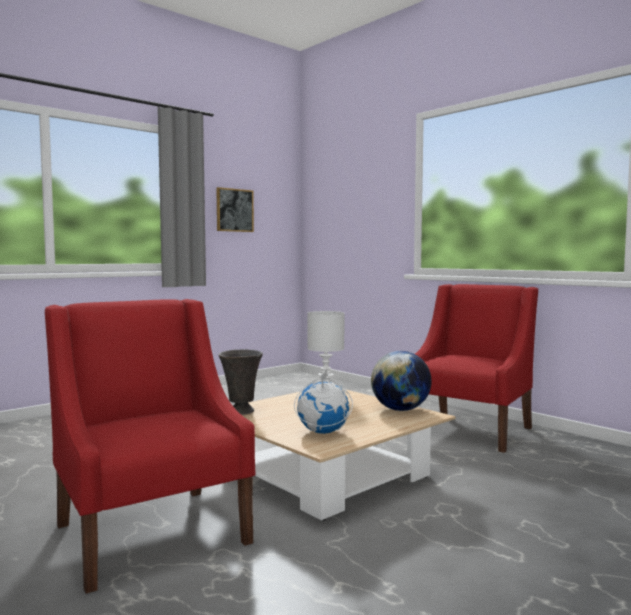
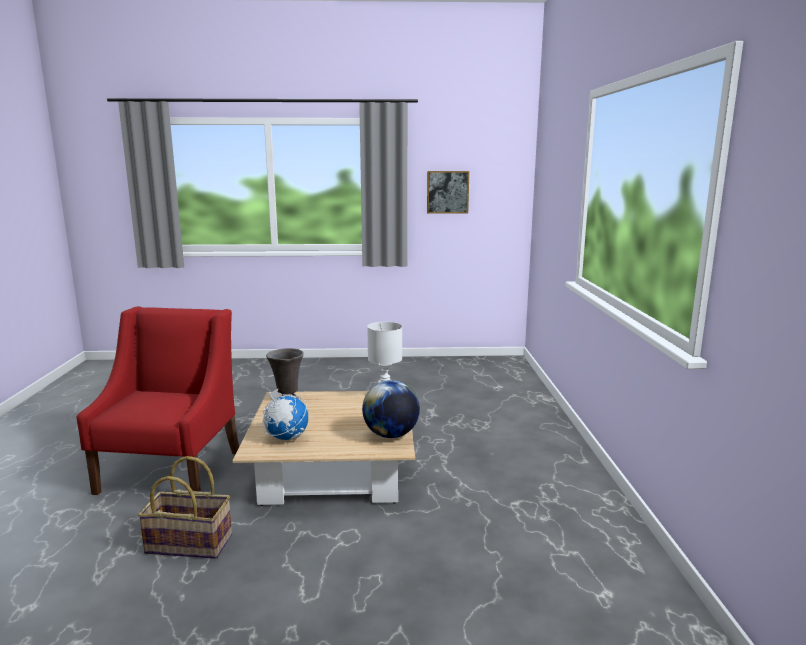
camera: 40 degrees right, 10 degrees up
red armchair [415,284,538,453] -> none
none -> basket [138,456,232,559]

